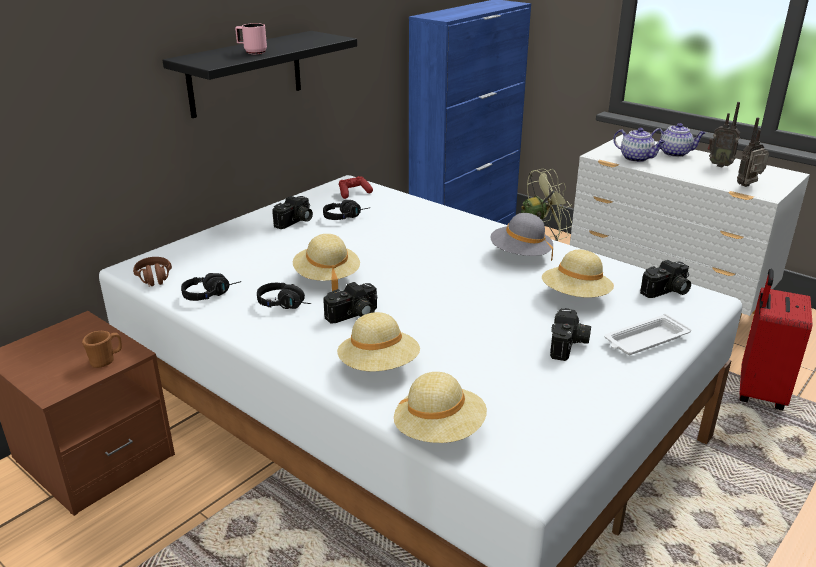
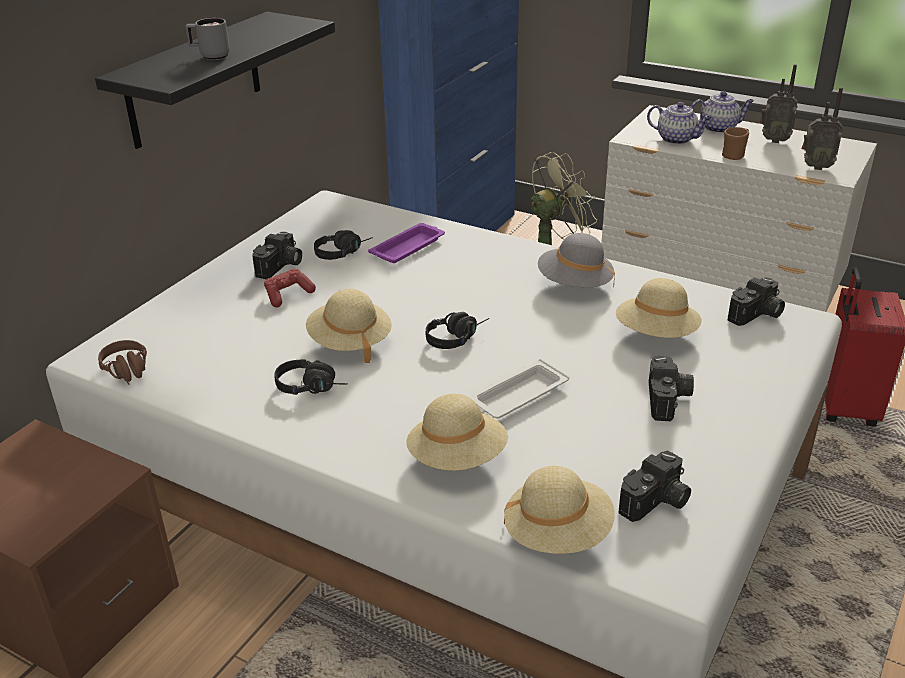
camera: 10 degrees left, 5 degrees up
brown mug [82,331,122,368] -> brown mug moved to [722,127,749,160]
black headphones [181,273,241,301] -> black headphones moved to [426,312,489,349]
pink mug [235,23,267,54] -> grey mug [185,18,230,60]
camera [323,282,377,323] -> camera moved to [619,451,691,522]
red game controller [339,176,373,199] -> red game controller moved to [264,269,316,307]
white tray [604,314,692,355] -> white tray moved to [469,359,570,418]
radio [737,118,769,187] -> radio turned 120 degrees counterclockwise [802,87,843,170]
none -> purple tray [368,223,445,263]

